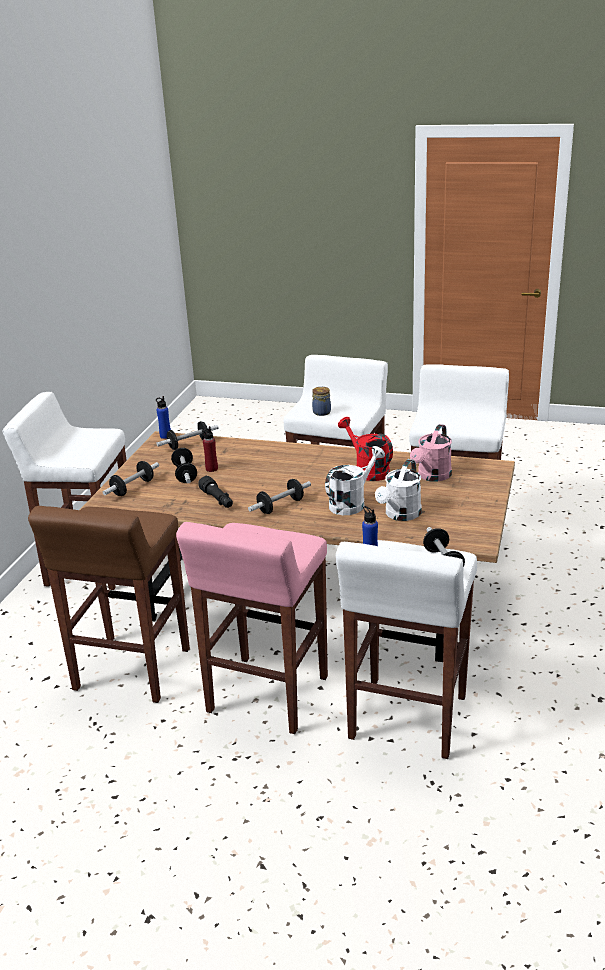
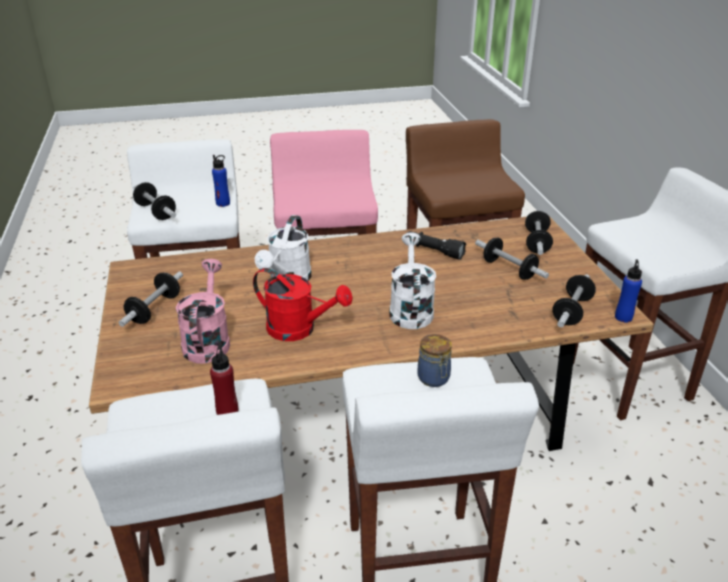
camera: 150 degrees right, 5 degrees up
red bottle [203,426,218,472] -> red bottle moved to [210,344,239,415]
dumbbell [248,479,311,514] -> dumbbell moved to [118,271,183,327]
white watering can [375,459,421,521] -> white watering can moved to [389,232,436,329]

